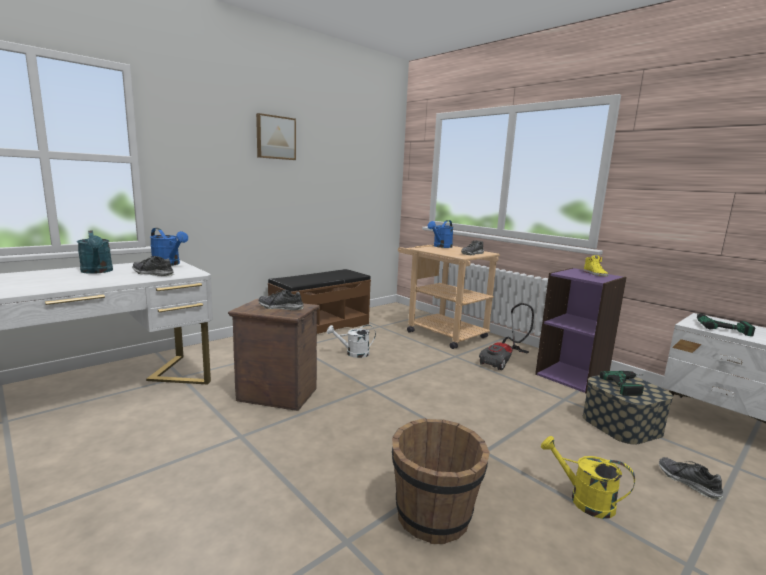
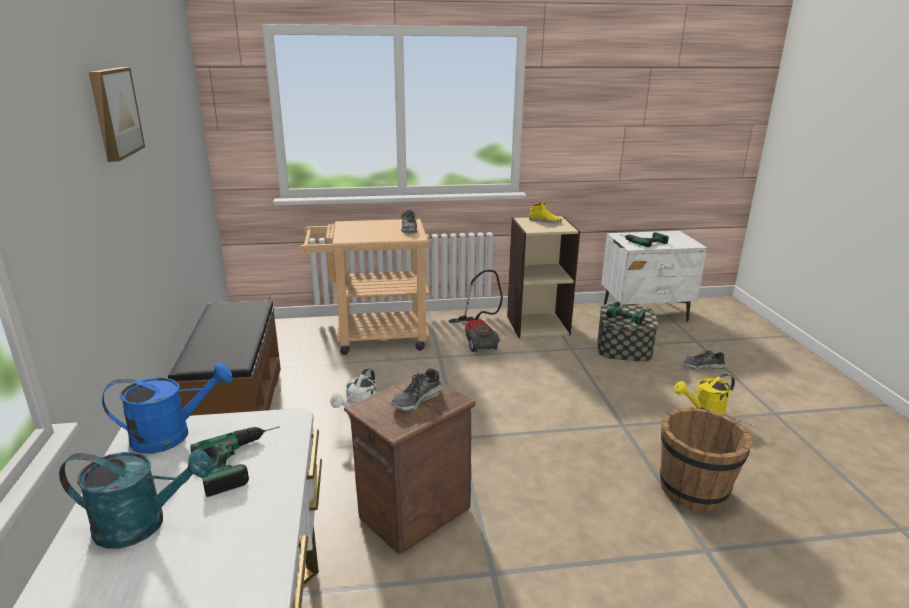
camera: 55 degrees left, 10 degrees up
shoe [132,256,174,276] -> power drill [190,426,280,497]
blue watering can [428,220,453,248] -> none
purple bookcase [535,268,627,394] -> beige bookcase [507,216,580,338]

